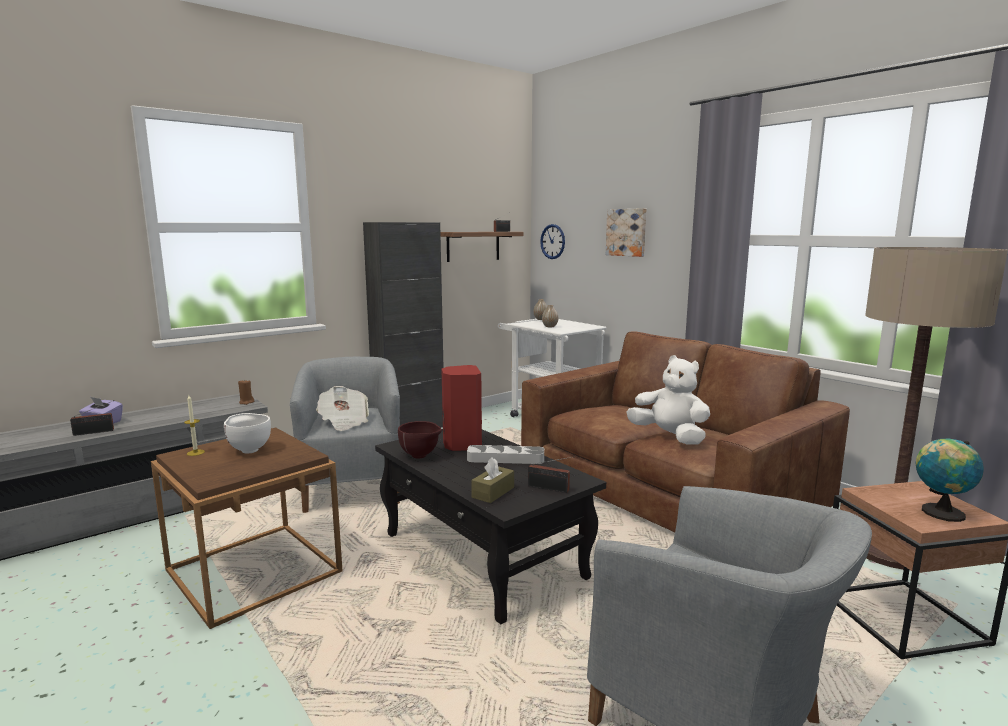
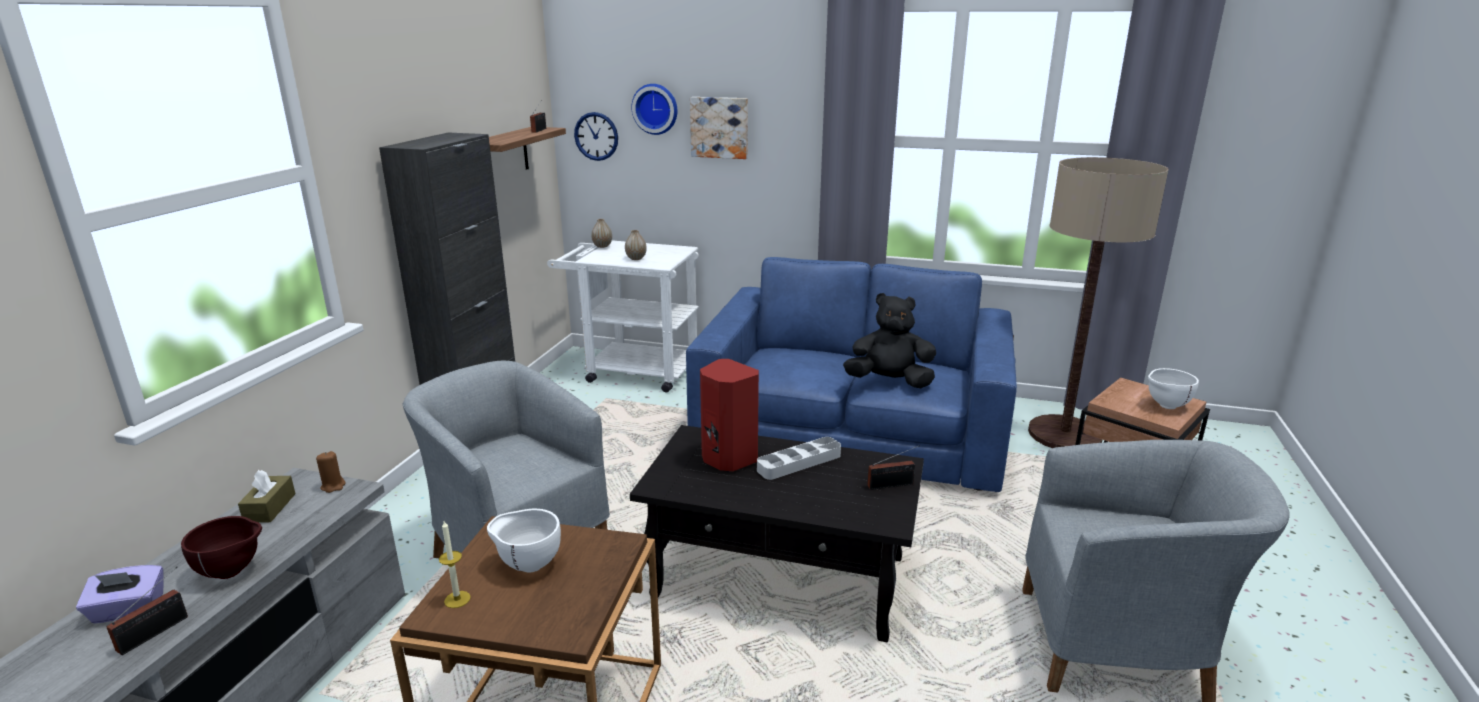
camera: 35 degrees left, 10 degrees up
newspaper [316,386,369,431] -> none
brown bowl [398,421,442,458] -> brown bowl moved to [181,516,262,579]
brown tissue box [471,457,514,503] -> brown tissue box moved to [238,470,296,523]
brown sofa [521,331,850,532] -> blue sofa [686,257,1017,492]
white plush toy [626,355,710,445] -> black plush toy [843,293,936,388]
globe [915,438,984,522] -> white bowl [1148,368,1199,409]
none -> wall clock [631,84,677,135]

